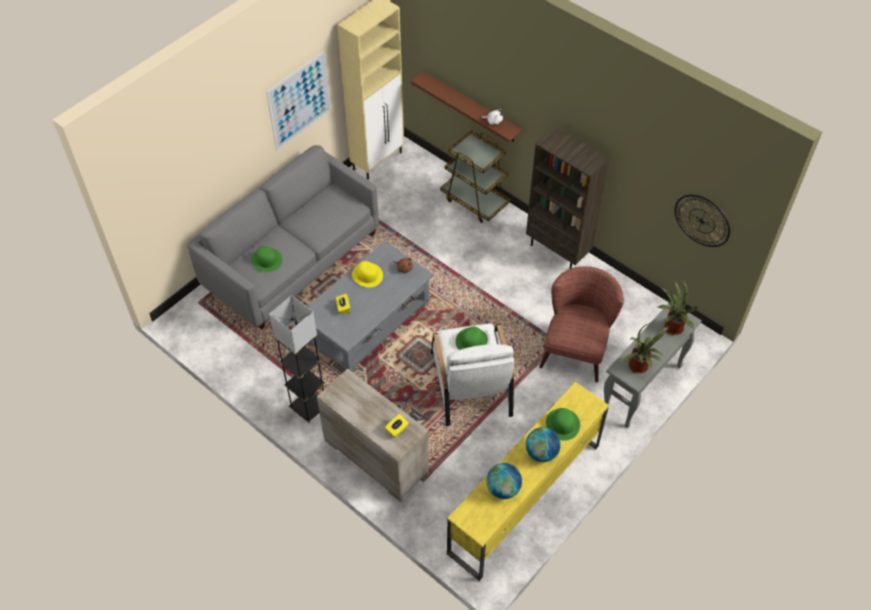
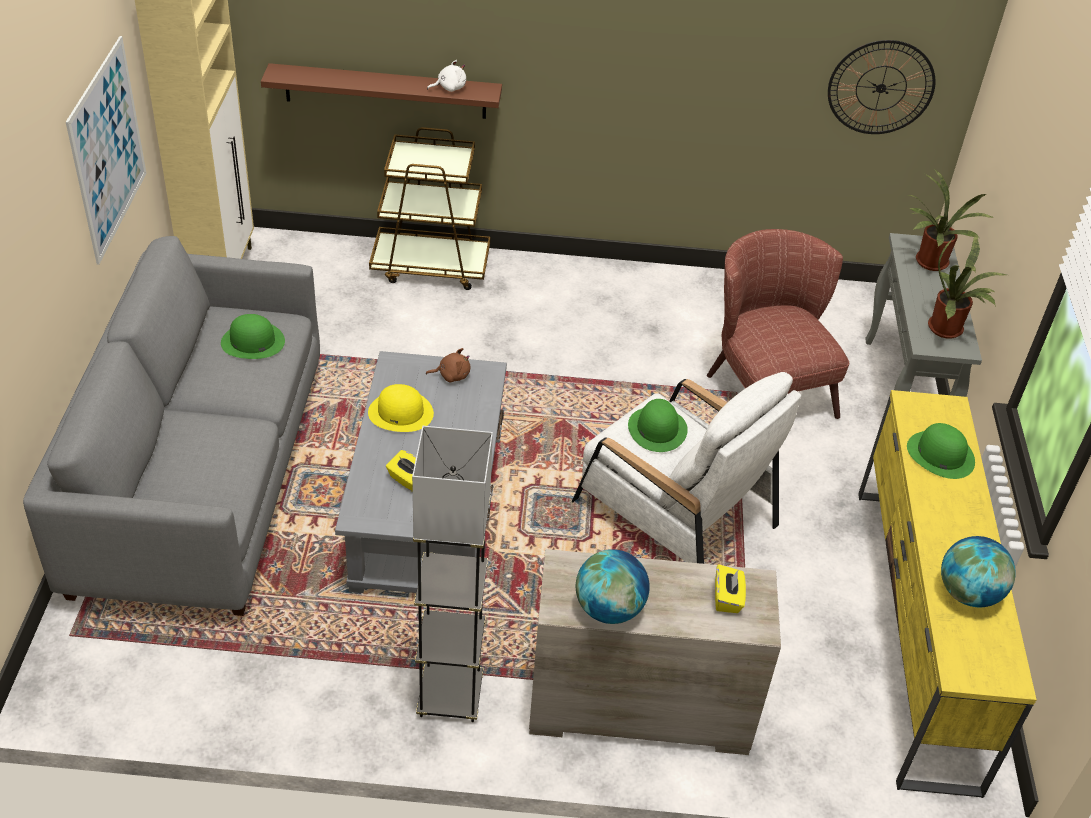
camera: 40 degrees left, 10 degrees down
green hat [251,246,282,272] -> green hat moved to [221,314,285,359]
brown bookcase [526,127,610,269] -> none
globe [526,427,561,462] -> globe moved to [576,549,650,624]

